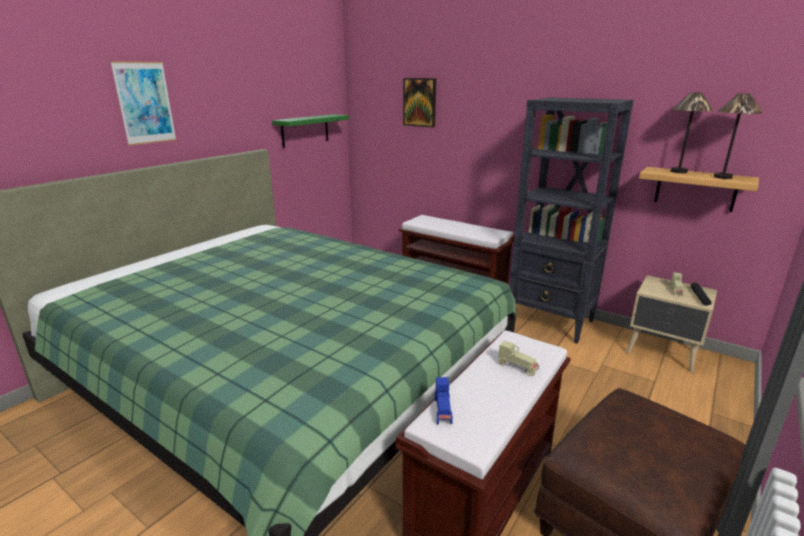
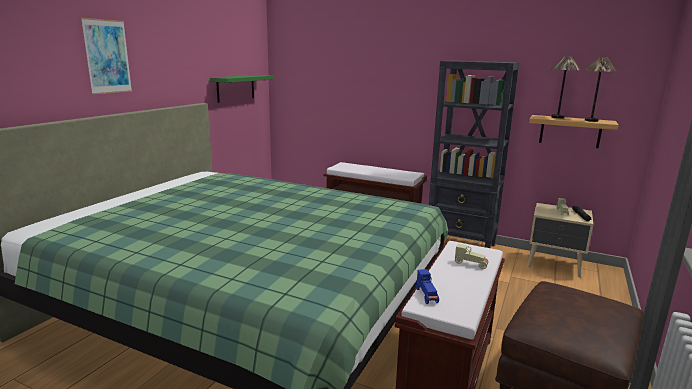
camera: 10 degrees left, 5 degrees down
picture [403,78,436,128] -> none

